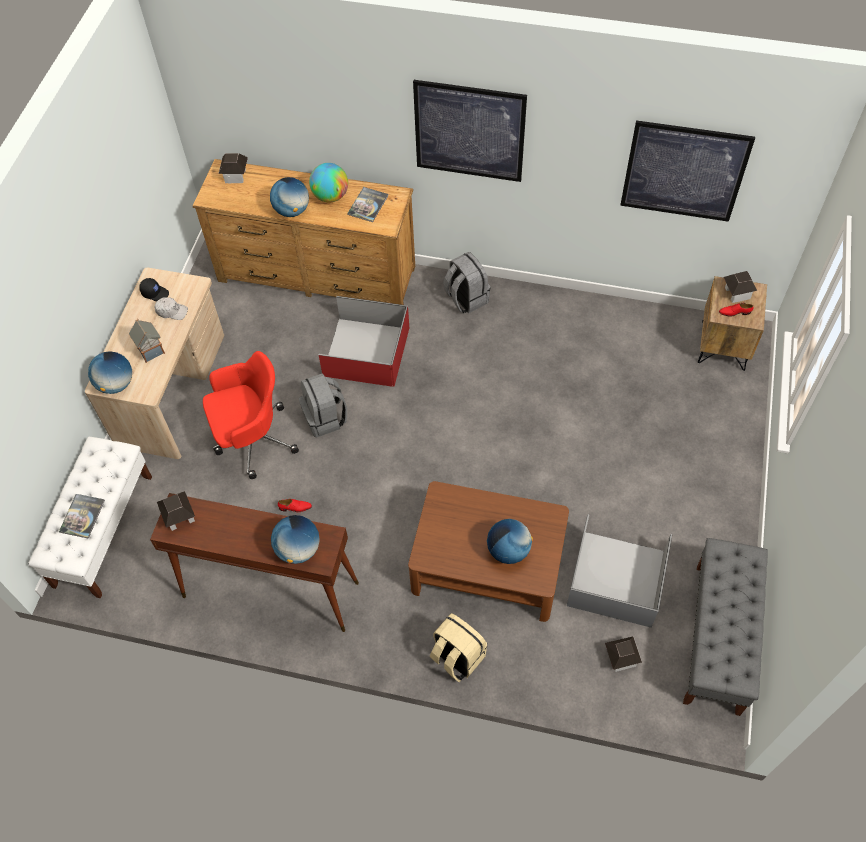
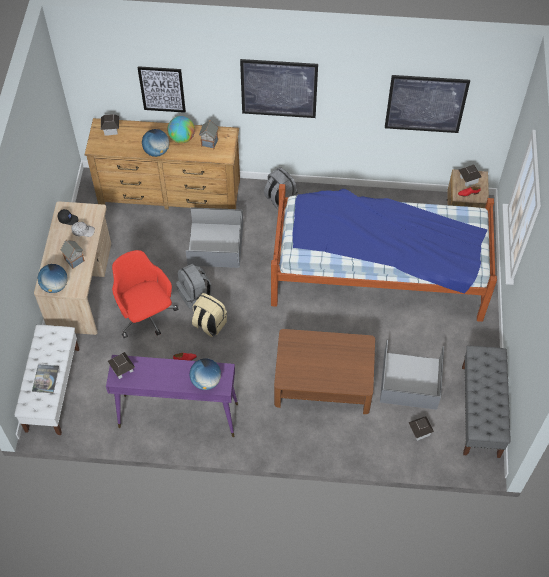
camera: 10 degrees left, 0 degrees up
brown console table [150,493,359,632] -> purple console table [106,355,238,437]
red office chair [203,351,299,479] -> red office chair turned 90 degrees counterclockwise [112,250,178,338]
red storage box [319,296,409,387] -> grey storage box [186,207,243,268]
book [347,187,389,222] -> toy house [199,120,218,149]
beige backpack [430,613,487,682] -> beige backpack moved to [192,293,227,337]
globe [487,519,533,564] -> none
none -> picture [138,66,186,113]
none -> bed [271,184,497,322]

